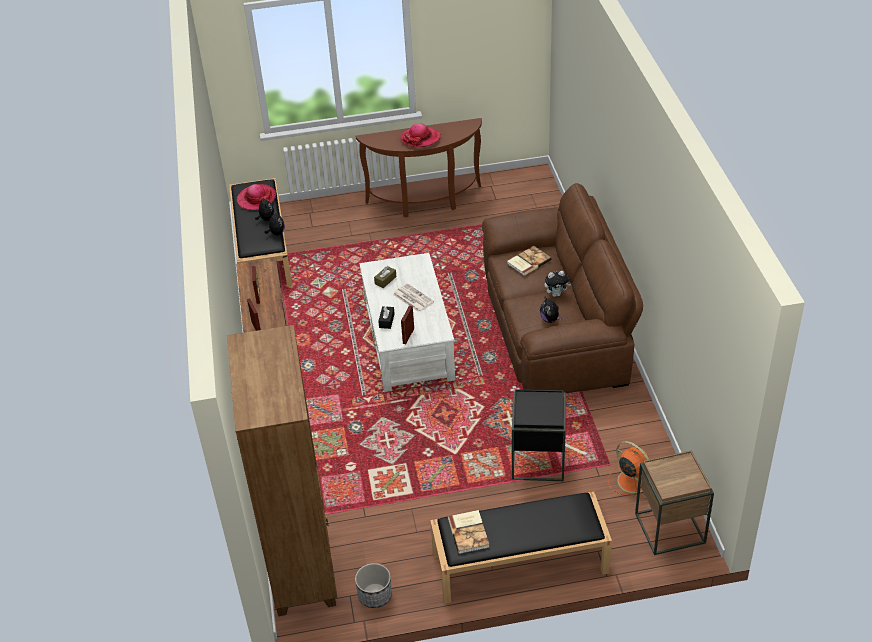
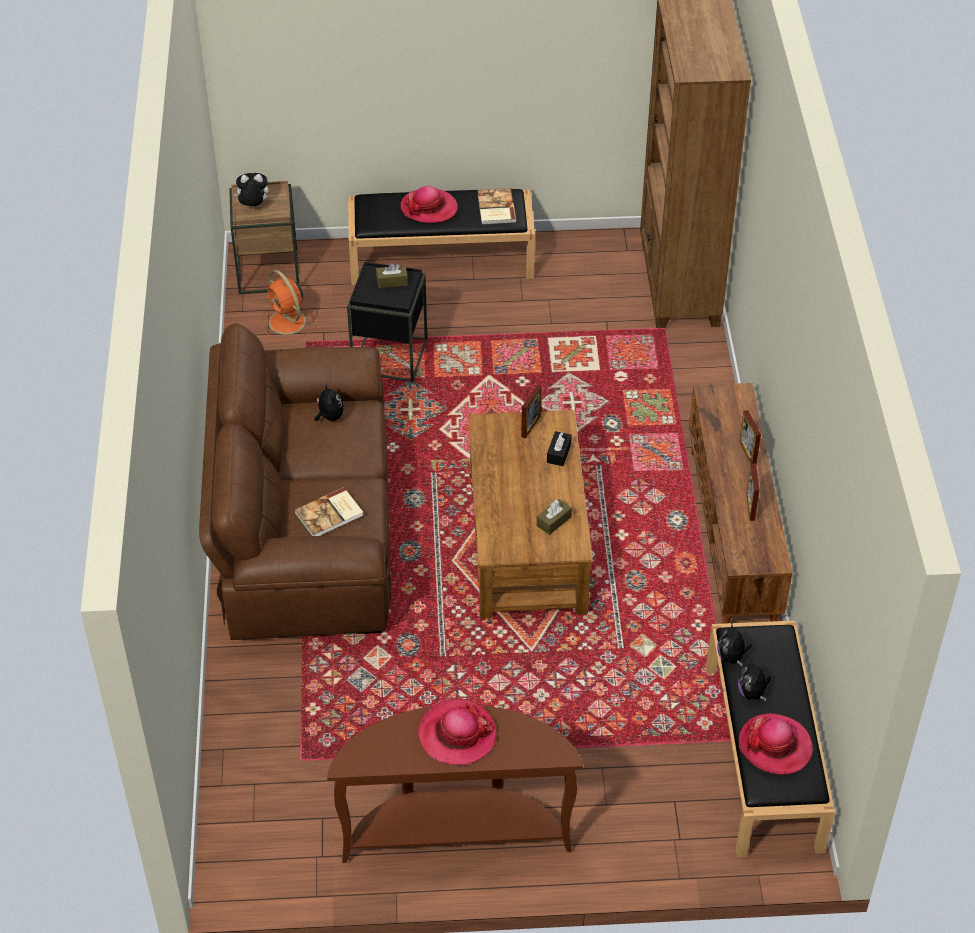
camera: 175 degrees left, 5 degrees up
planter [355,563,392,608] -> none
white coffee table [359,253,455,392] -> brown coffee table [468,410,593,619]
newspaper [392,283,434,312] -> none
plush toy [544,271,571,297] -> plush toy moved to [233,173,269,206]
none -> brown tissue box [376,263,408,288]
none -> hat [400,186,458,223]

